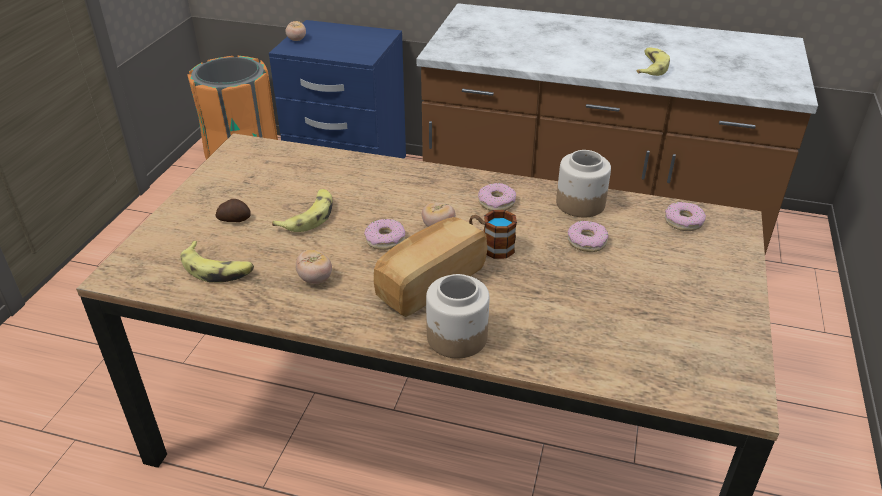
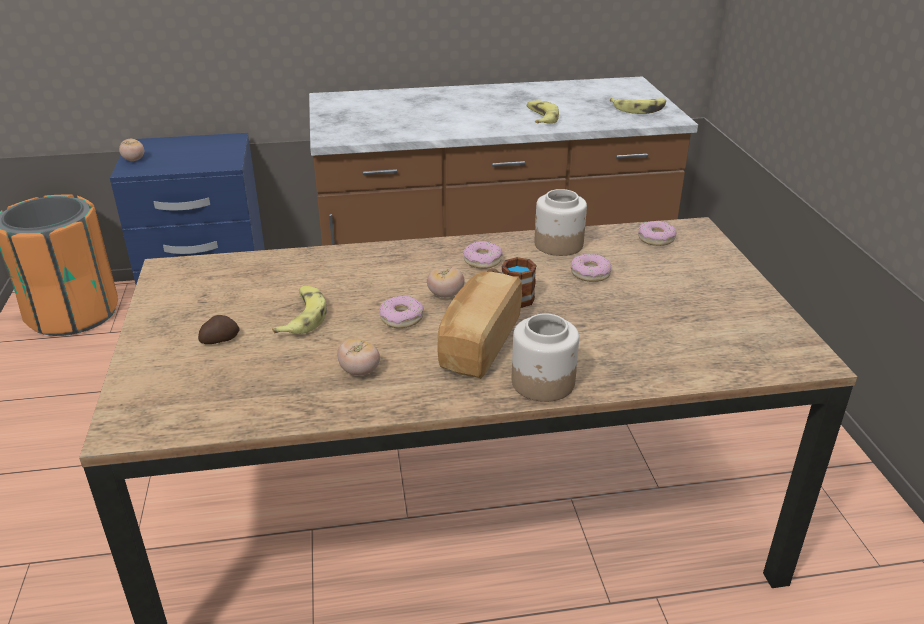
camera: 25 degrees left, 5 degrees down
banana [180,241,254,283] -> banana moved to [610,98,666,114]

